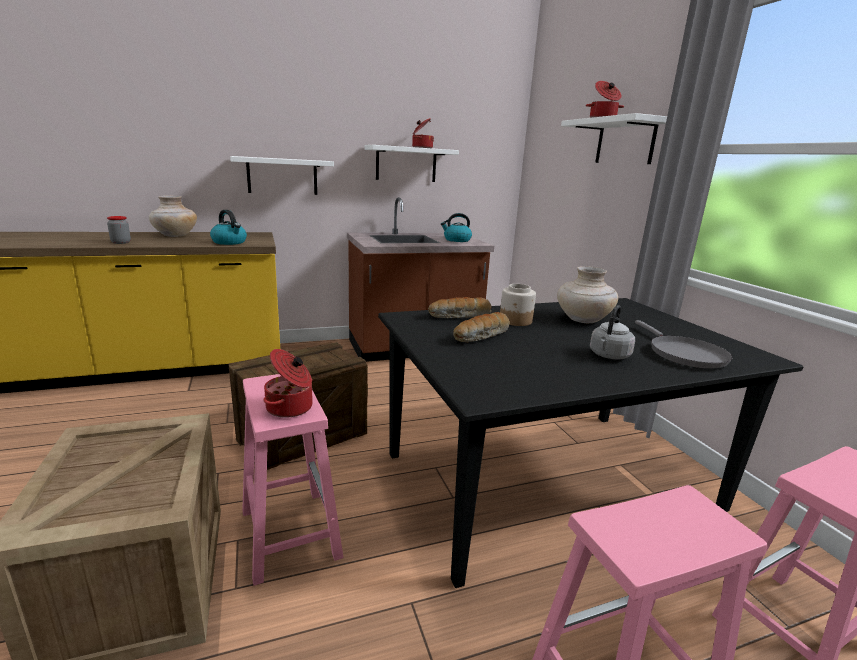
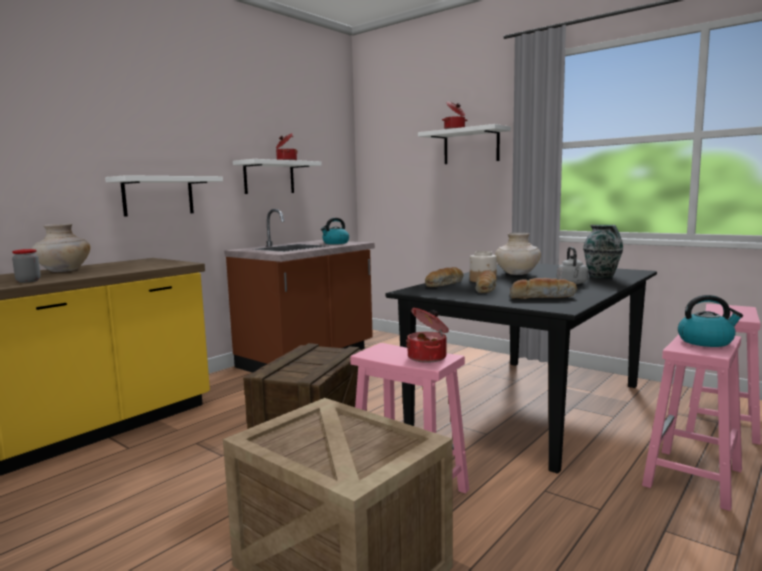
camera: 30 degrees left, 10 degrees down
kettle [210,210,247,245] -> kettle moved to [678,295,743,347]
grey frying pan [635,320,733,368] -> vase [583,225,623,278]
none -> bread [510,278,577,299]

